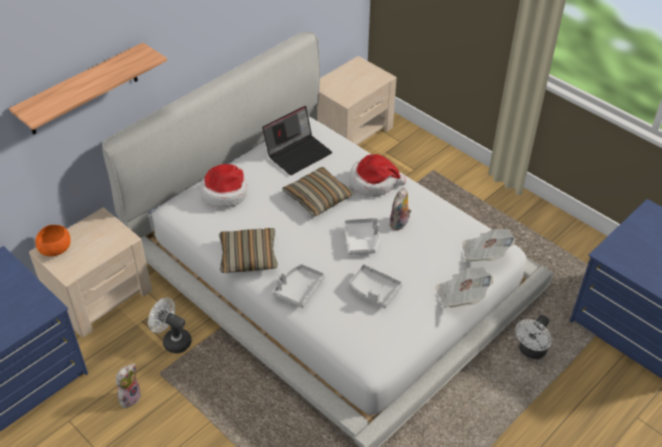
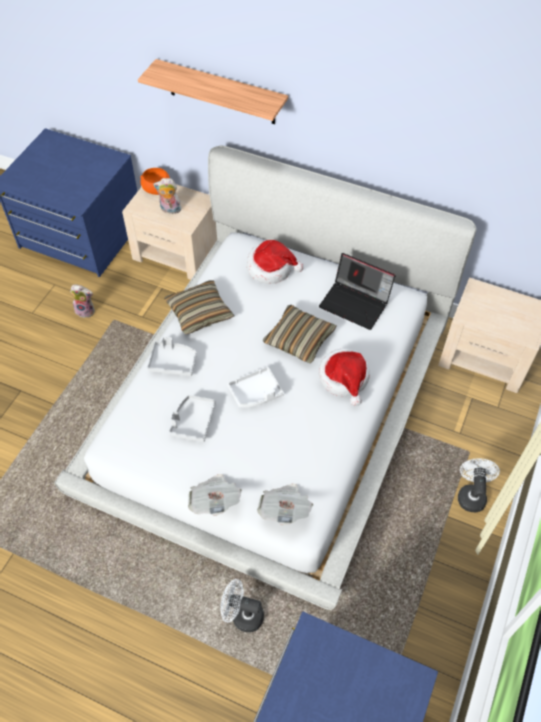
camera: 70 degrees right, 10 degrees up
white fan [148,297,192,354] -> white fan moved to [458,458,500,512]
plush toy [389,188,411,231] -> plush toy moved to [153,178,182,214]

